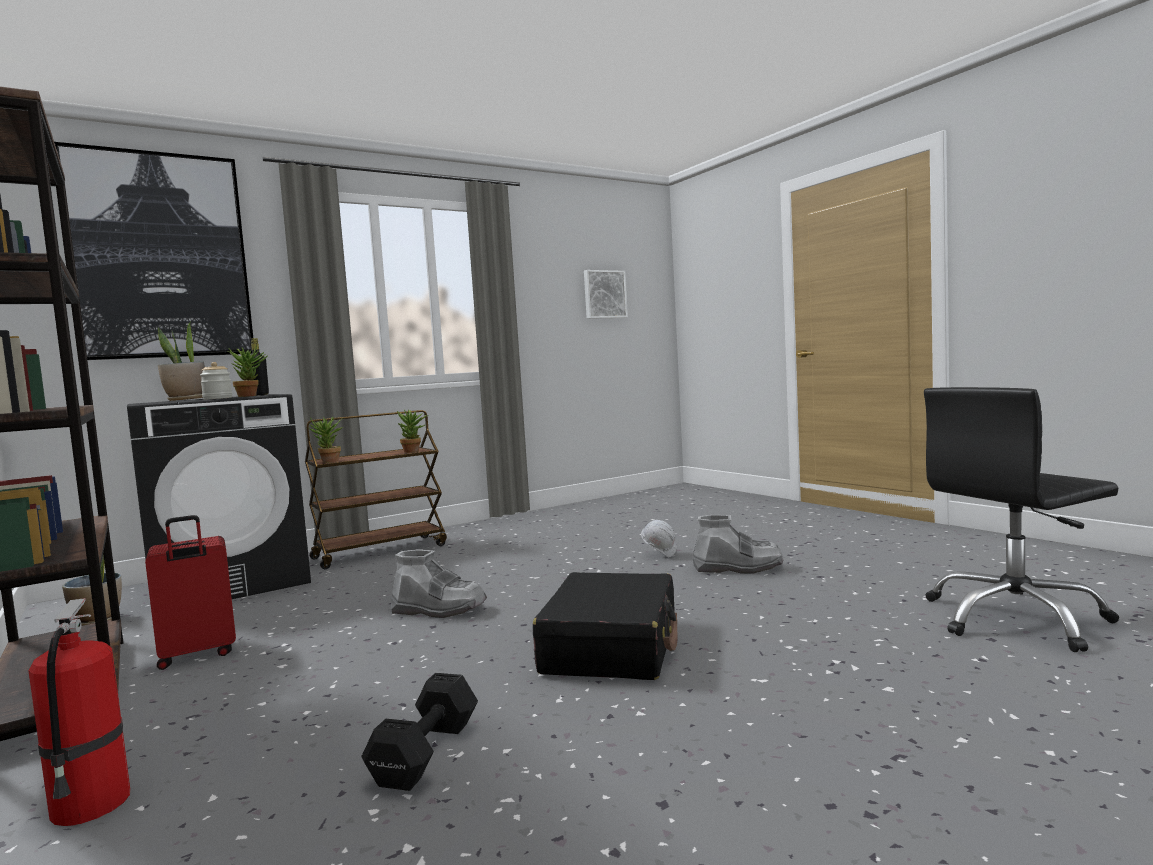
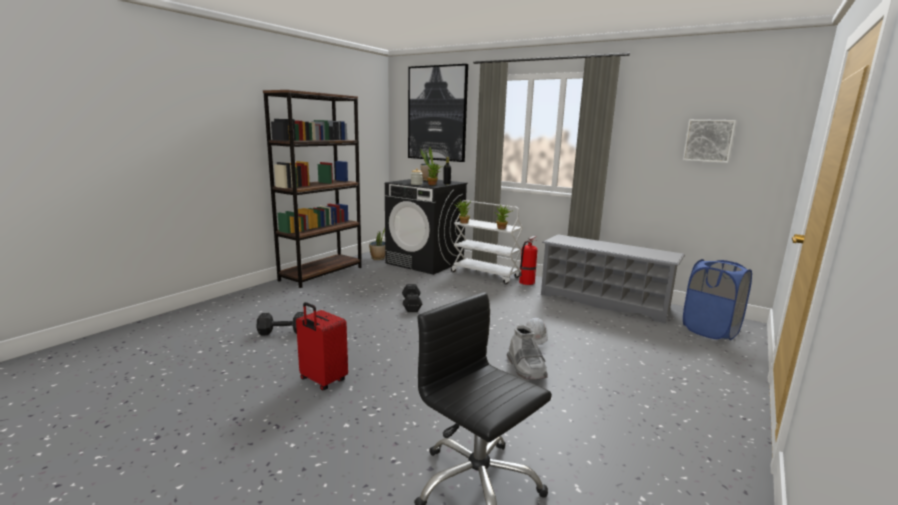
camera: 65 degrees right, 10 degrees up
fire extinguisher [28,598,130,826] -> fire extinguisher moved to [518,236,538,285]
red suitcase [145,515,236,670] -> red suitcase moved to [296,302,348,391]
brown cart [305,410,447,569] -> white cart [451,200,523,284]
grey boot [391,550,487,618] -> black dumbbell [402,284,422,312]
black suitcase [533,572,678,680] -> none
none -> grey shoe rack [541,234,685,323]
none -> blue laundry basket [683,259,752,340]

